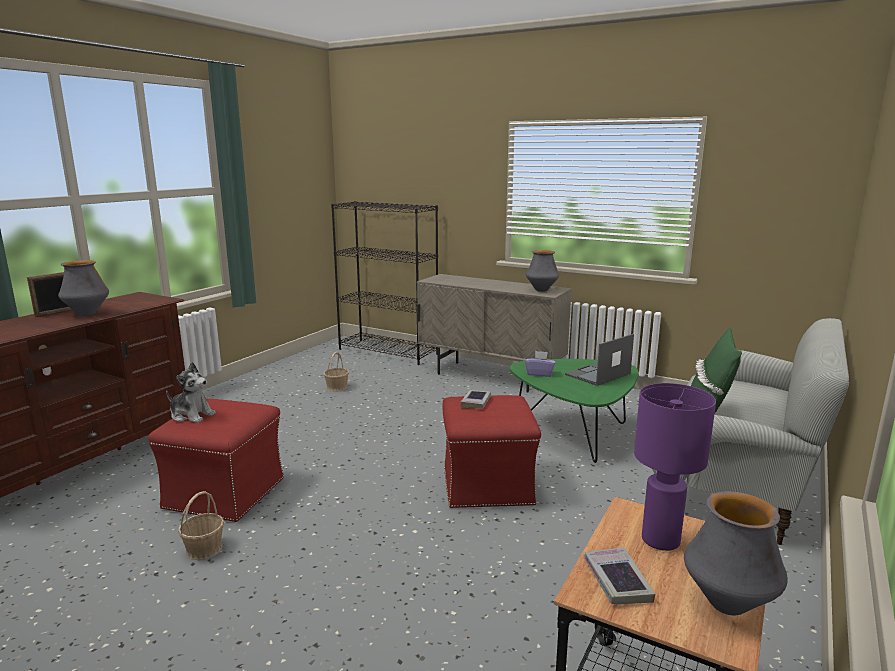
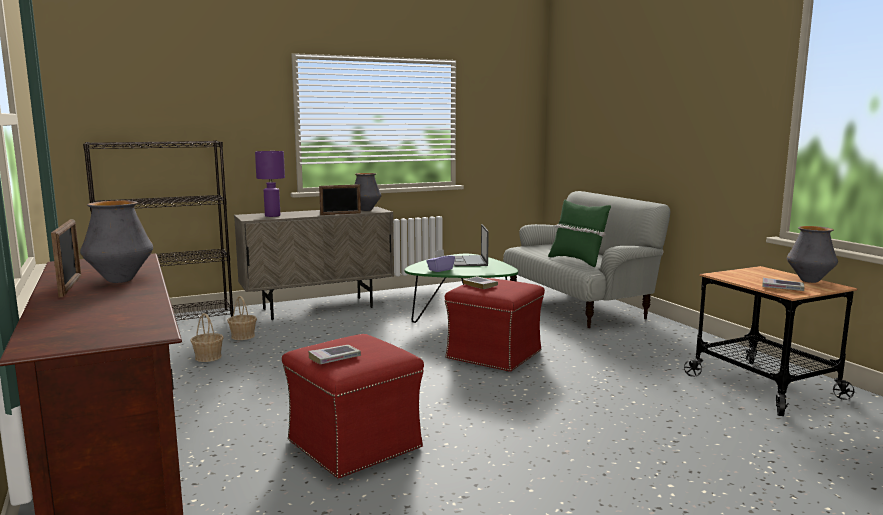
camera: 55 degrees left, 5 degrees down
plush toy [166,362,216,423] -> book [308,345,361,364]
basket [178,491,224,560] -> basket moved to [227,296,257,340]
purple table lamp [634,383,716,551] -> purple table lamp moved to [255,151,285,217]
none -> picture frame [319,184,361,215]

